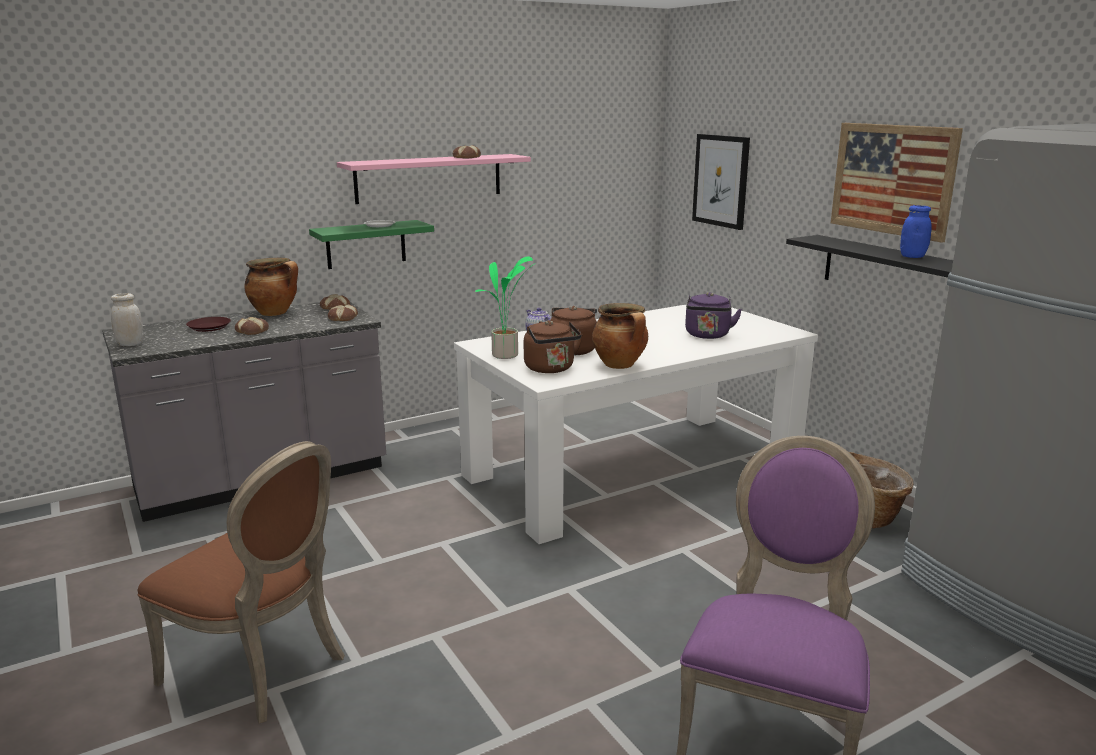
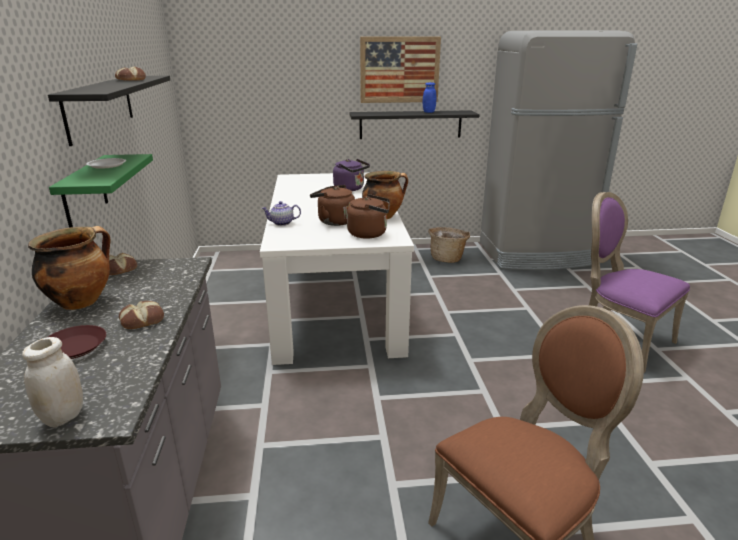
camera: 65 degrees left, 5 degrees up
bread [328,304,358,321] -> none
pink shelf [337,154,531,204] -> black shelf [48,76,170,146]
potted plant [475,256,536,359] -> none
picture [692,134,750,230] -> none

